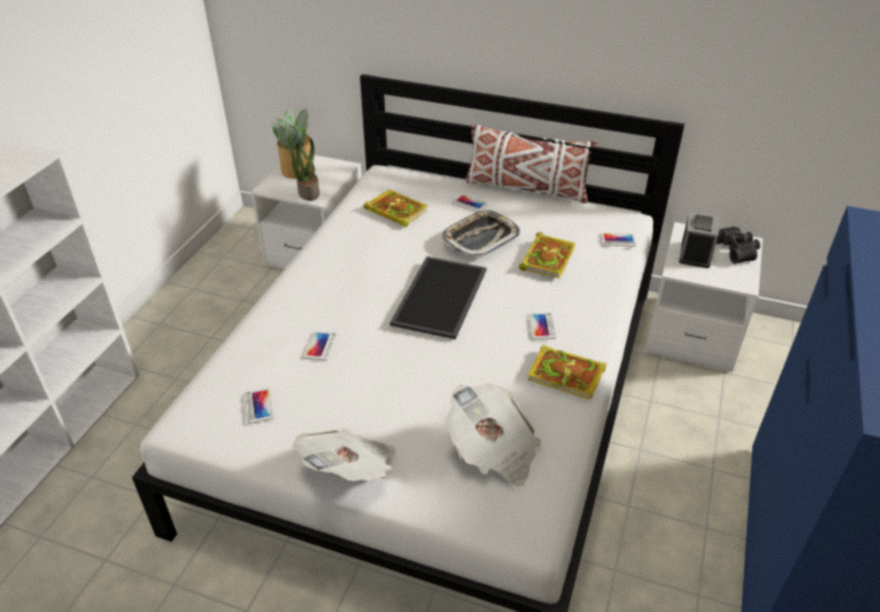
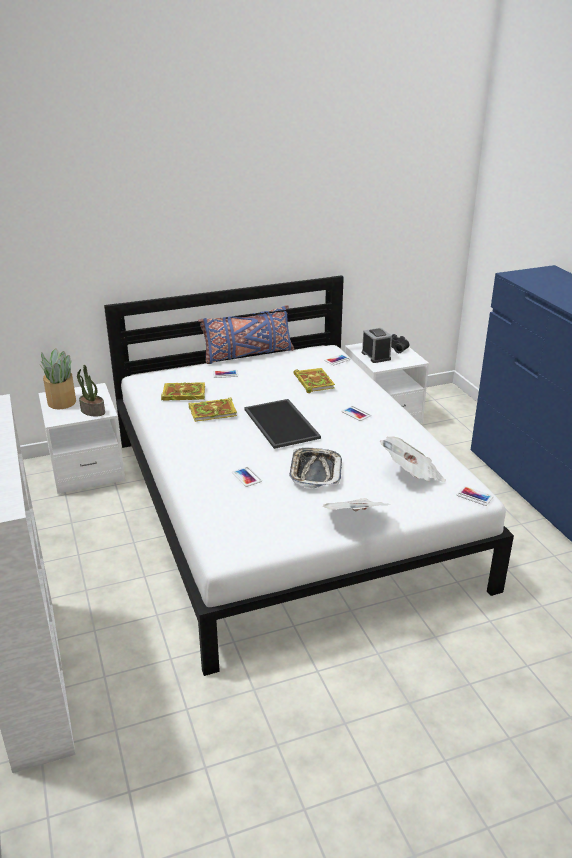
camera: 40 degrees left, 10 degrees down
phone [244,388,275,424] -> phone moved to [457,486,494,506]
tray [442,209,520,258] -> tray moved to [289,447,342,489]
white pillow [466,124,597,204] -> blue pillow [198,305,294,364]
book [527,345,607,400] -> book moved to [189,397,237,422]

